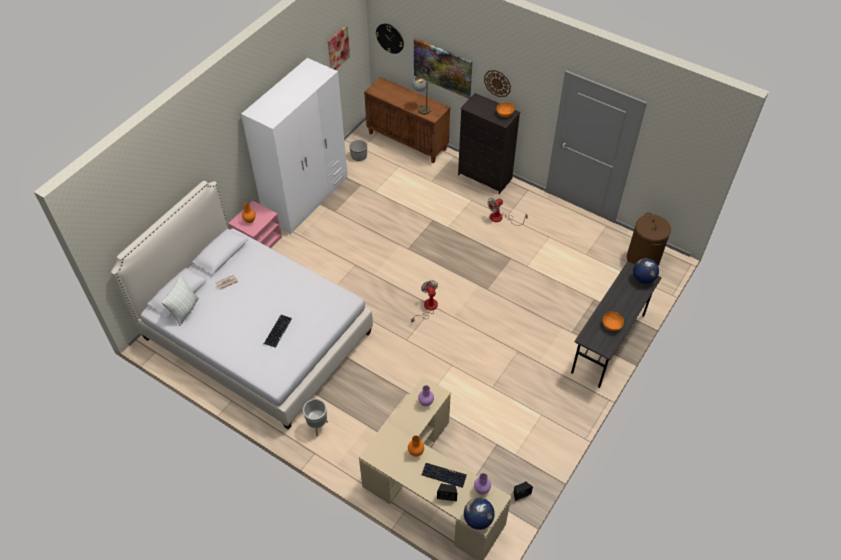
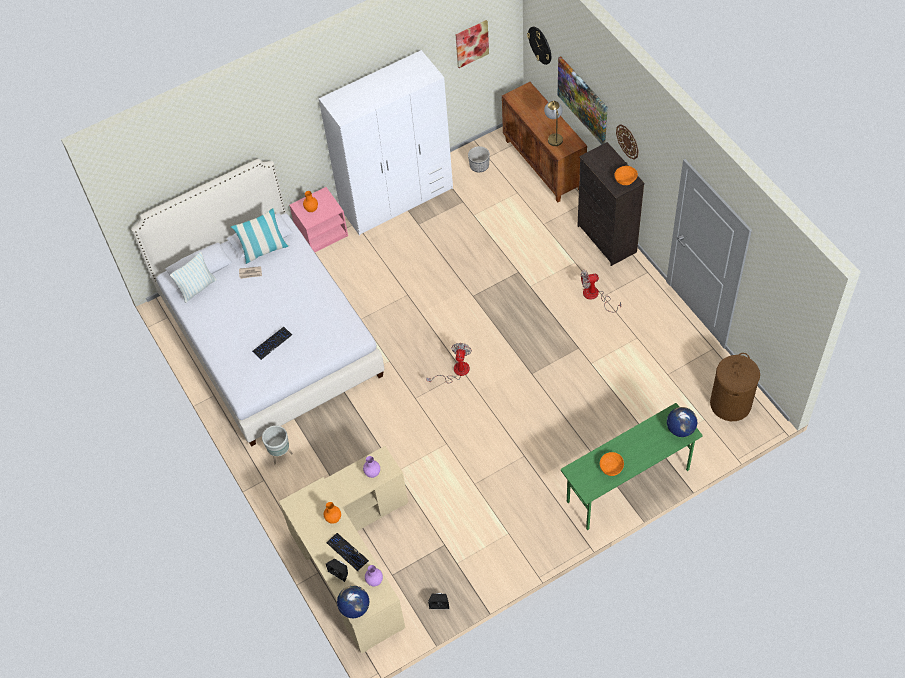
camera: 30 degrees right, 5 degrees up
grey desk [571,262,661,388] -> green desk [561,403,703,530]
none -> pillow [231,208,289,264]

